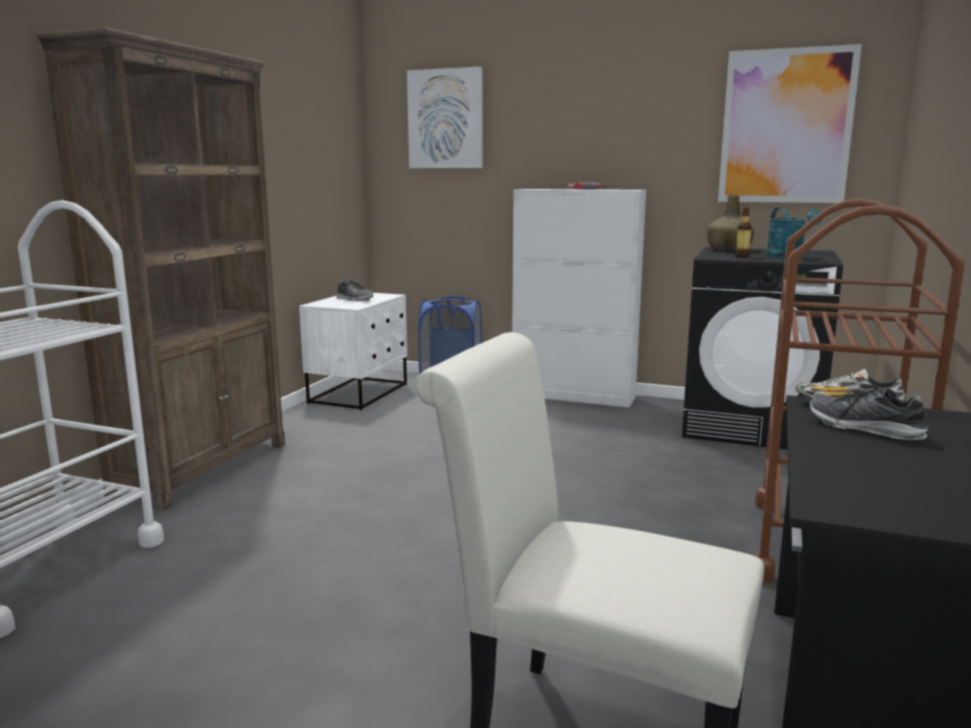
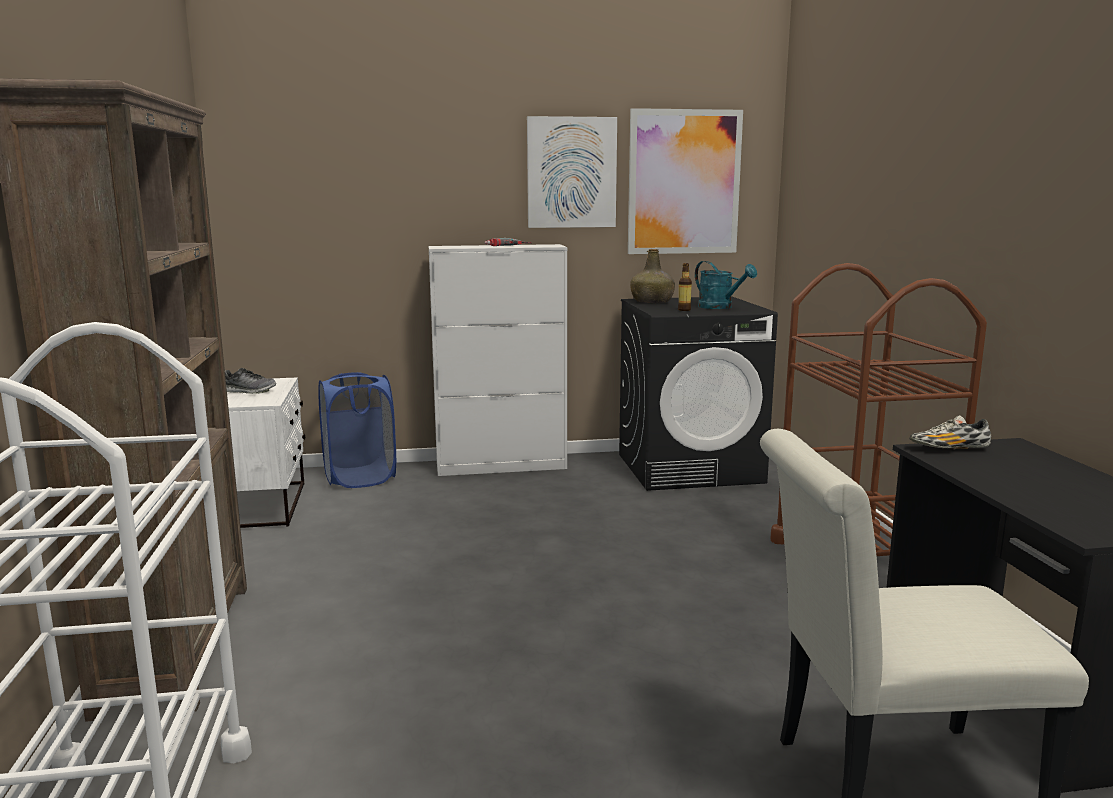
camera: 30 degrees left, 0 degrees up
picture [407,67,483,168] -> picture moved to [527,116,617,228]
shoe [810,386,928,440] -> none

